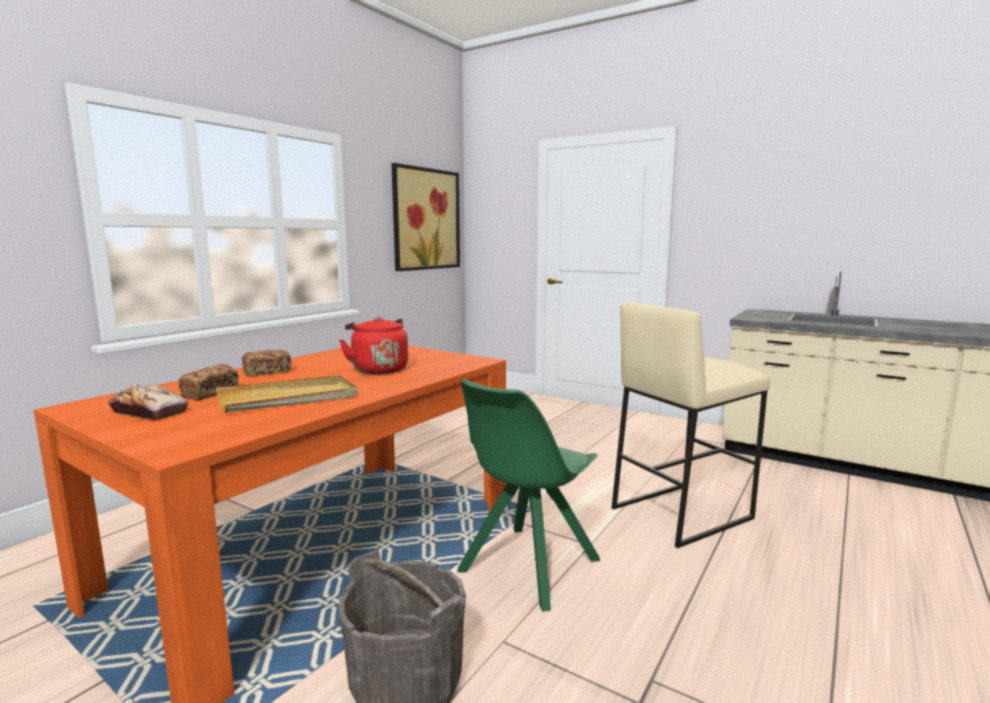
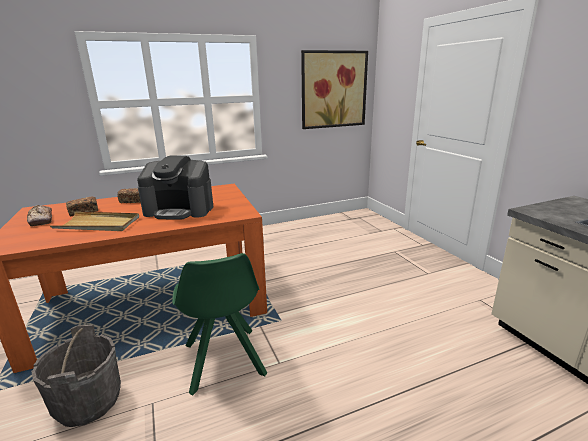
camera: 35 degrees right, 10 degrees up
red kettle [339,317,408,374] -> coffee machine [137,156,214,219]
green chair [457,379,600,612] -> green chair turned 90 degrees counterclockwise [172,253,267,396]
beige stool [612,302,770,548] -> none

